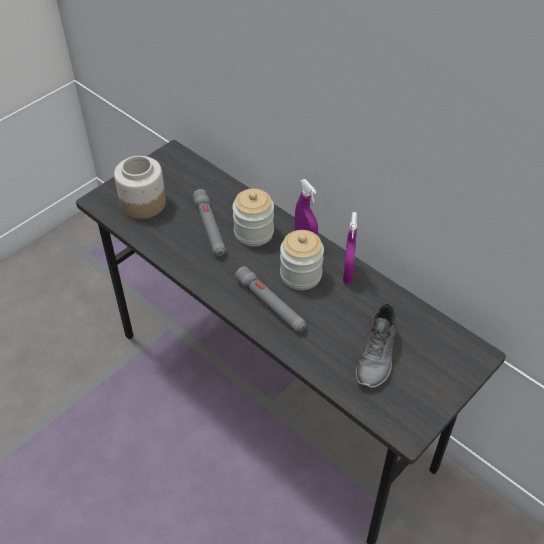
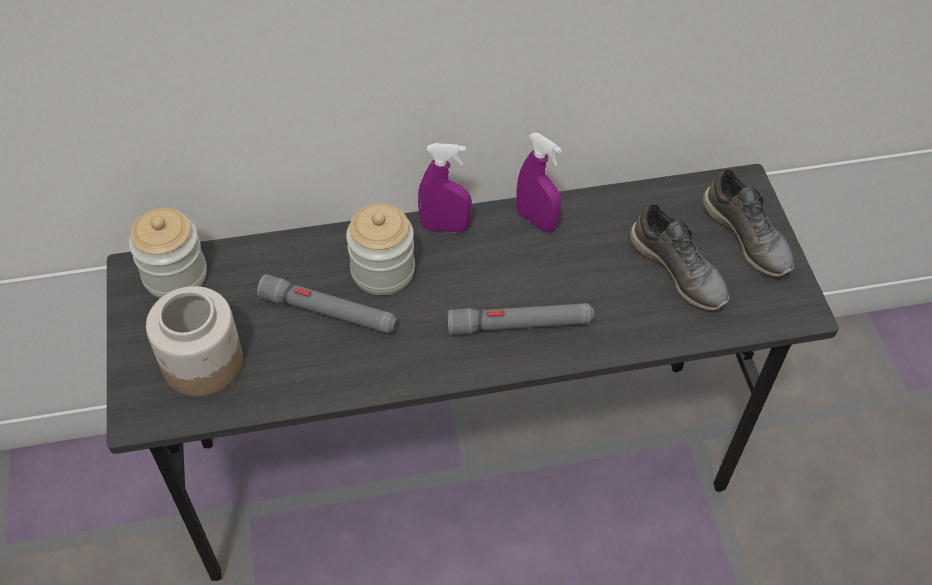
camera: 55 degrees left, 5 degrees up
jar [280,230,324,290] -> jar moved to [129,208,207,298]
none -> grey shoe [702,169,794,277]

